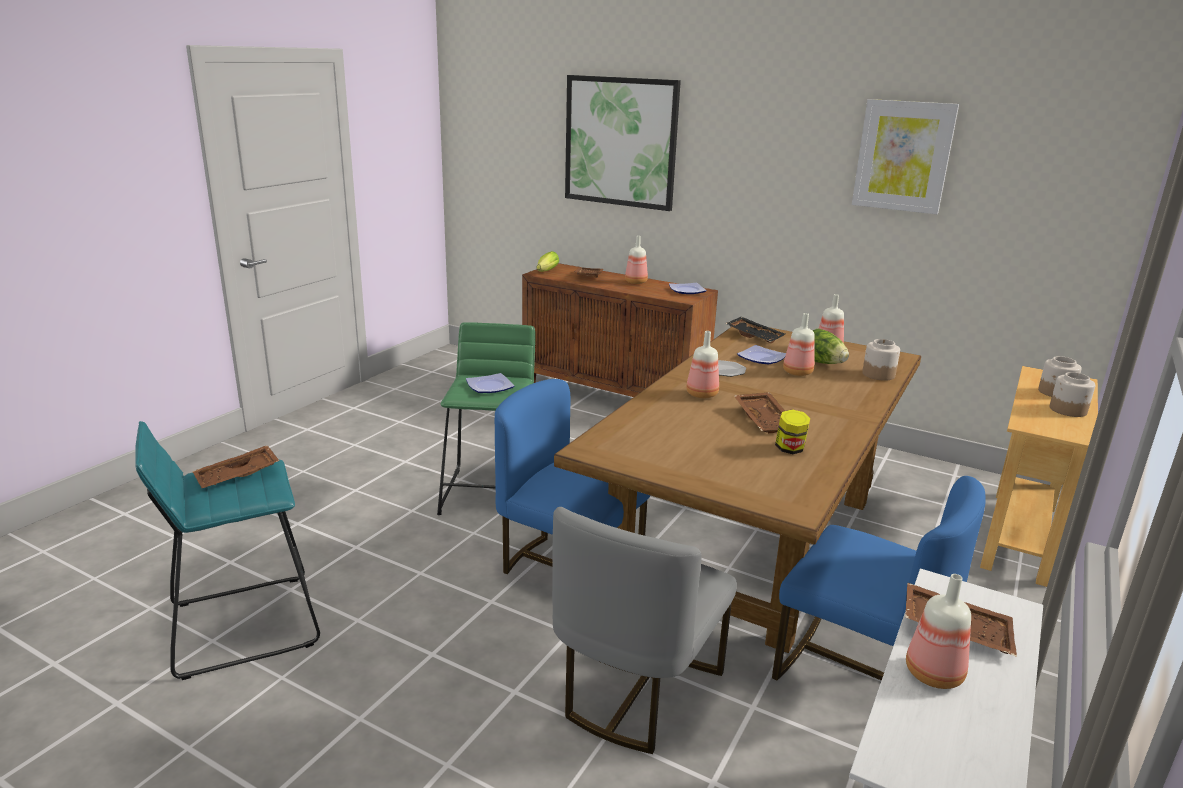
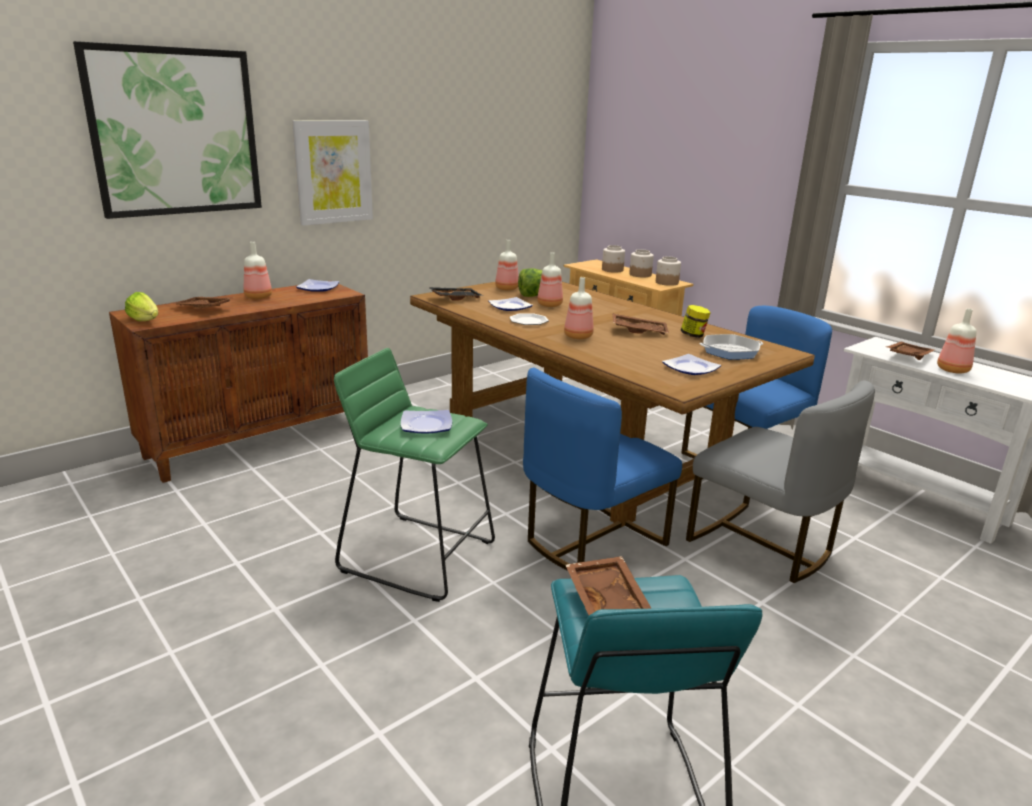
camera: 70 degrees left, 0 degrees up
picture [852,99,959,214] -> picture moved to [292,121,373,226]
jar [862,339,900,381] -> jar moved to [656,256,681,286]
none -> plate [662,354,721,375]
none -> frying pan [700,334,763,360]

